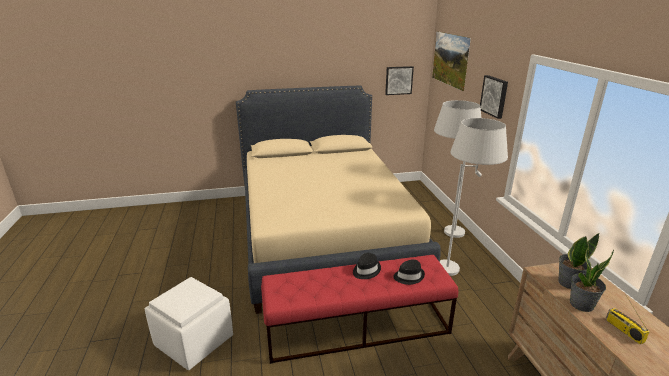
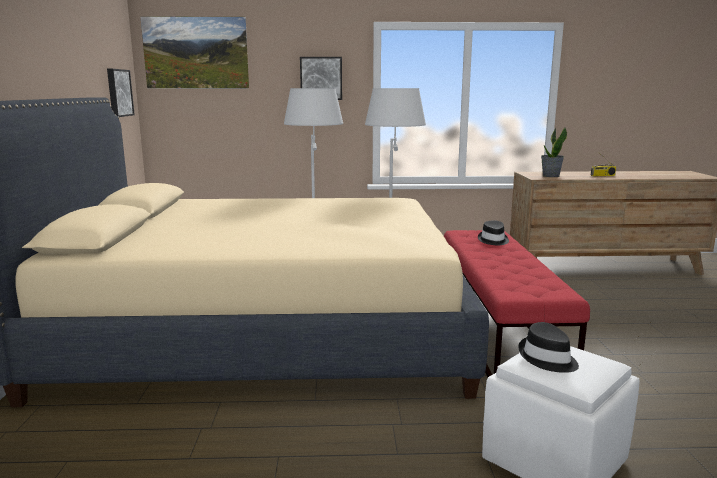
camera: 80 degrees left, 10 degrees down
black hat [353,253,381,279] -> black hat moved to [518,322,579,373]
potted plant [570,242,614,312] -> none

